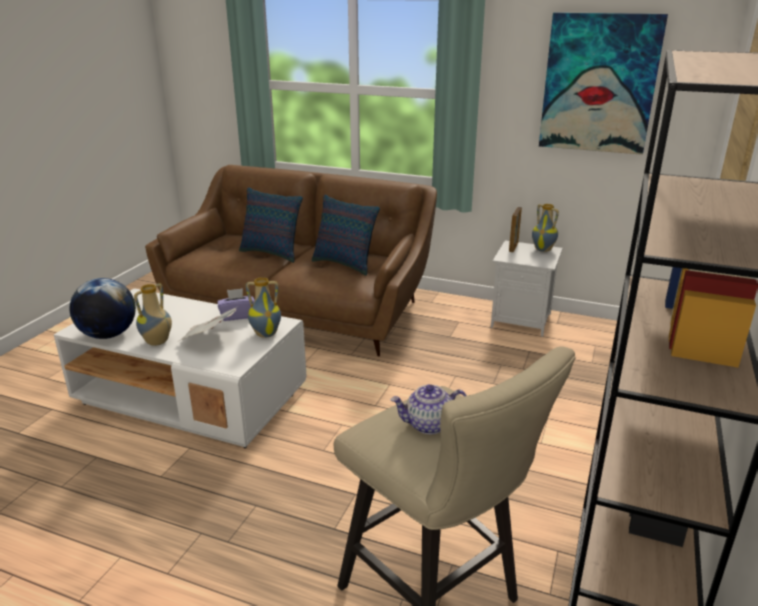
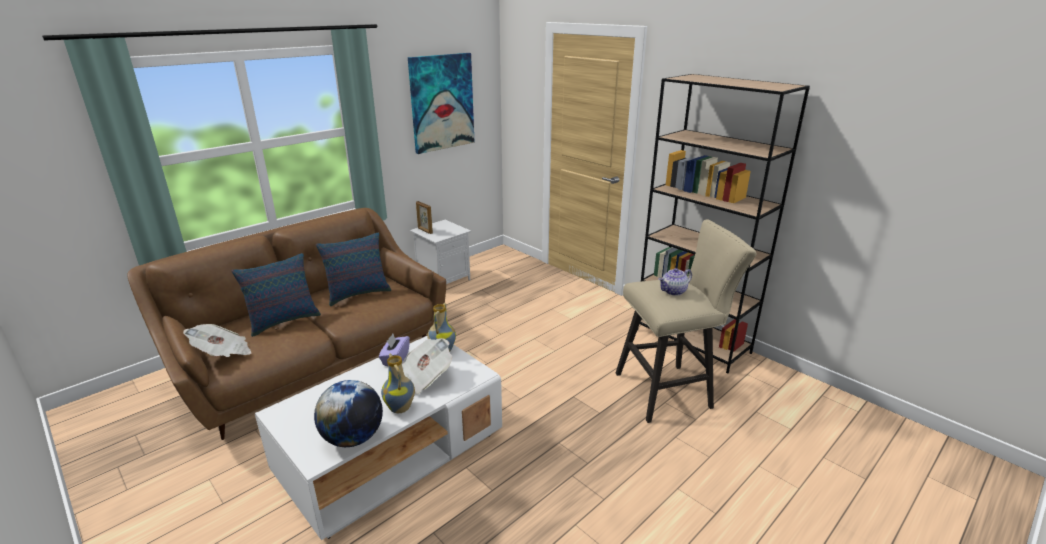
camera: 65 degrees left, 0 degrees up
teapot [391,384,467,434] -> teapot turned 45 degrees clockwise [659,268,692,296]
vase [532,204,559,252] -> none
none -> newspaper [183,324,251,357]

